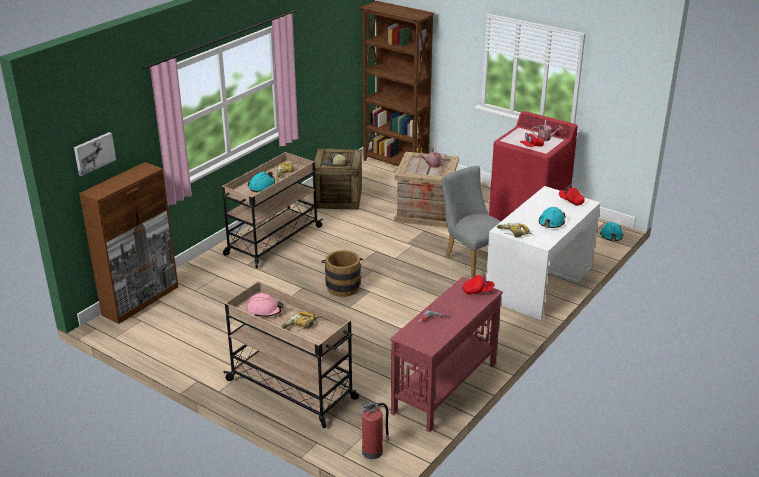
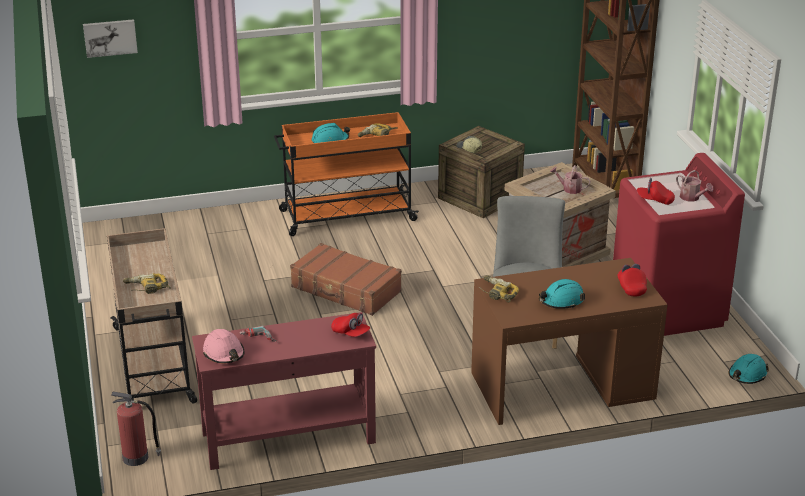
camera: 40 degrees right, 0 degrees up
brown cabinet [79,162,178,324] -> none
beige cart [222,152,323,268] -> orange cart [274,112,419,236]
pink hard hat [247,293,284,317] -> pink hard hat moved to [203,329,245,363]
brown bucket [321,250,363,297] -> brown suitcase [290,243,402,316]
white desk [486,186,600,320] -> brown desk [471,258,668,425]

